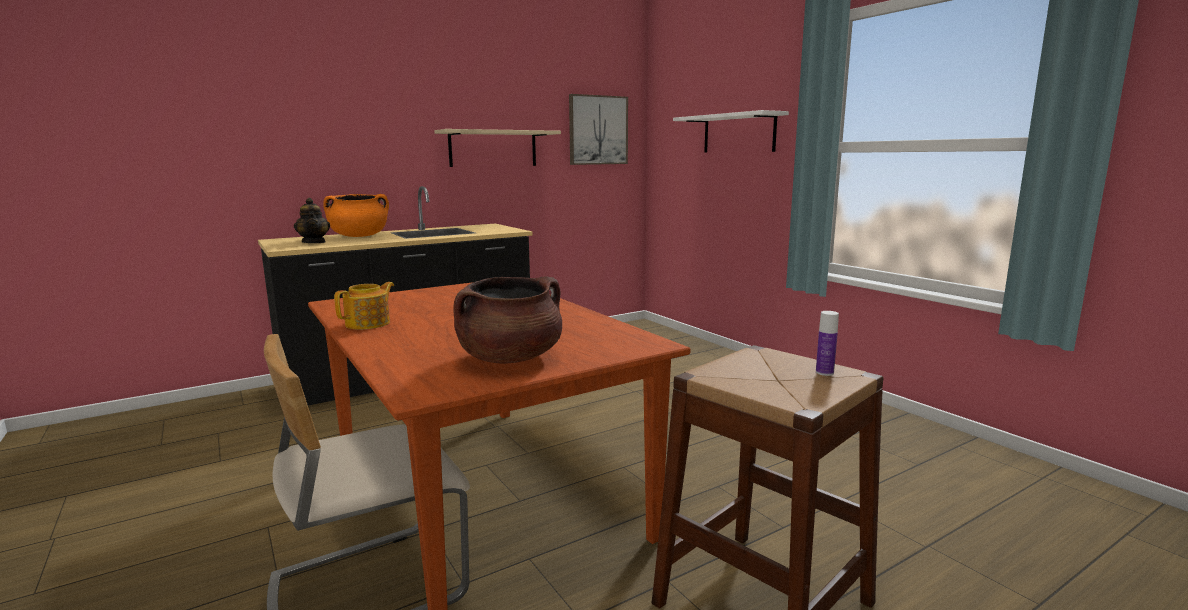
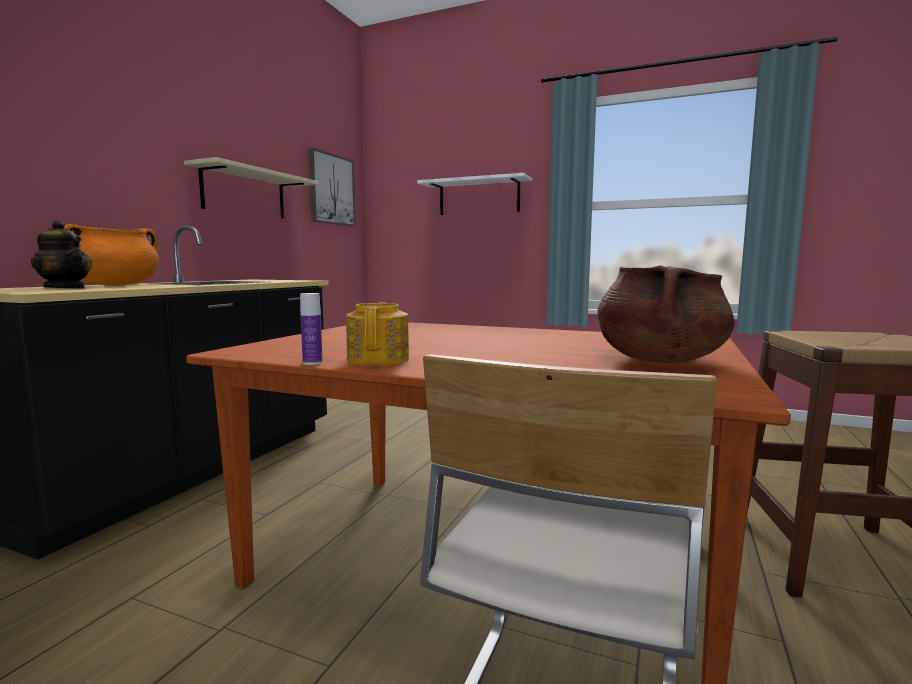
camera: 35 degrees left, 5 degrees down
bottle [816,311,839,376] -> bottle moved to [300,293,323,365]

